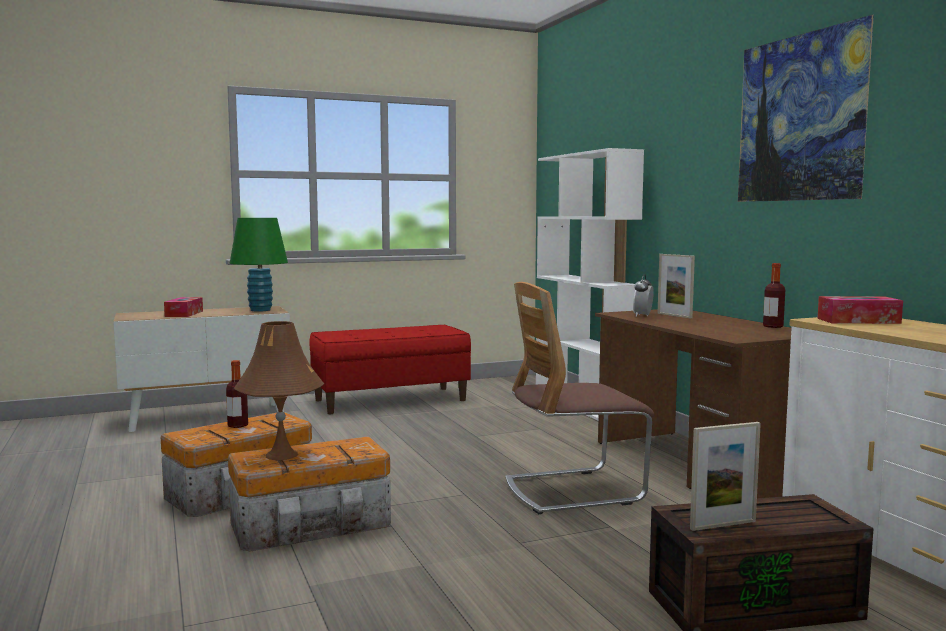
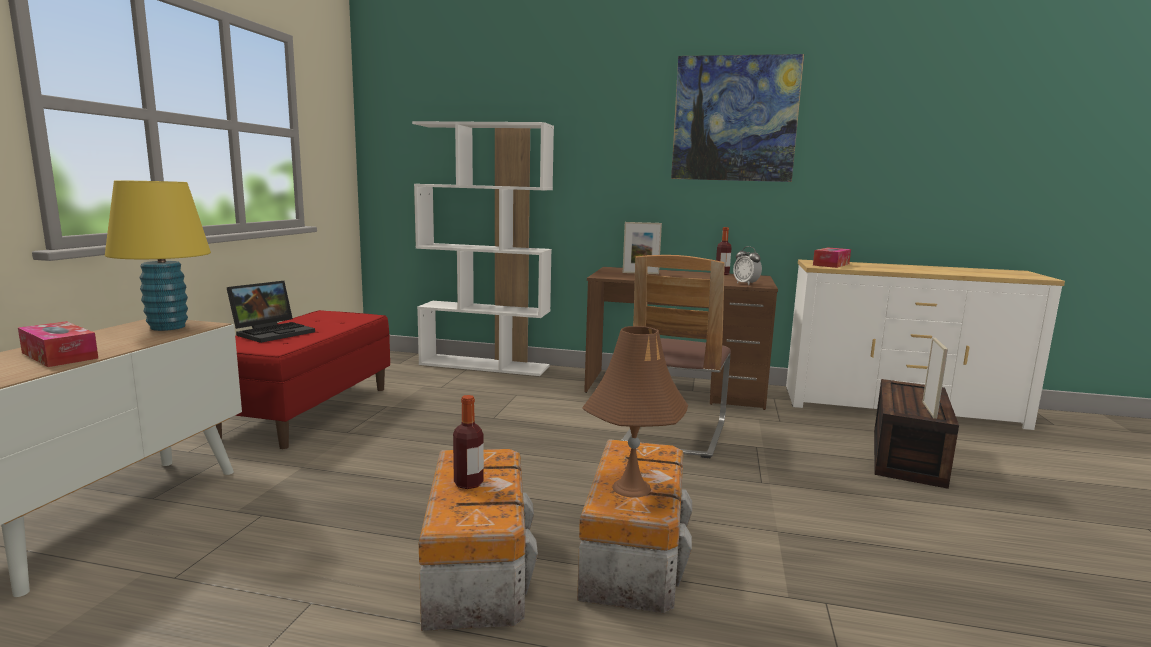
camera: 55 degrees left, 5 degrees up
green table lamp [230,218,288,312] -> yellow table lamp [105,180,211,331]
alarm clock [633,274,654,317] -> alarm clock moved to [733,246,762,285]
none -> laptop [227,281,315,343]

